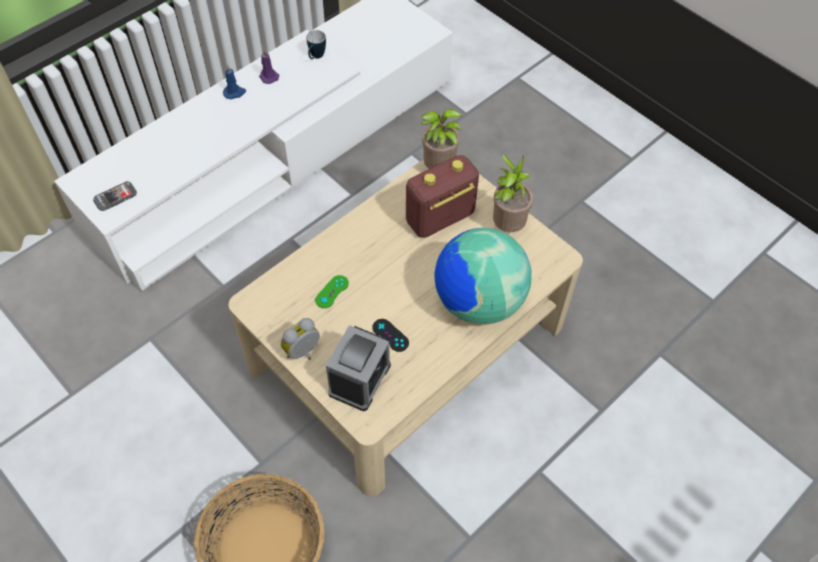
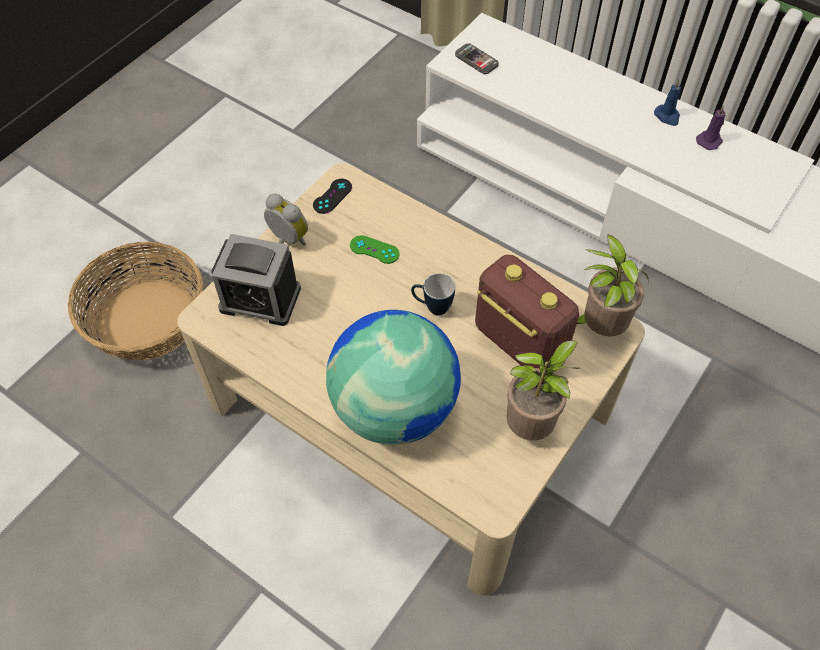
camera: 80 degrees right, 0 degrees up
mug [306,30,326,59] -> mug moved to [411,273,455,316]
black game controller [372,319,409,352] -> black game controller moved to [313,179,352,214]

